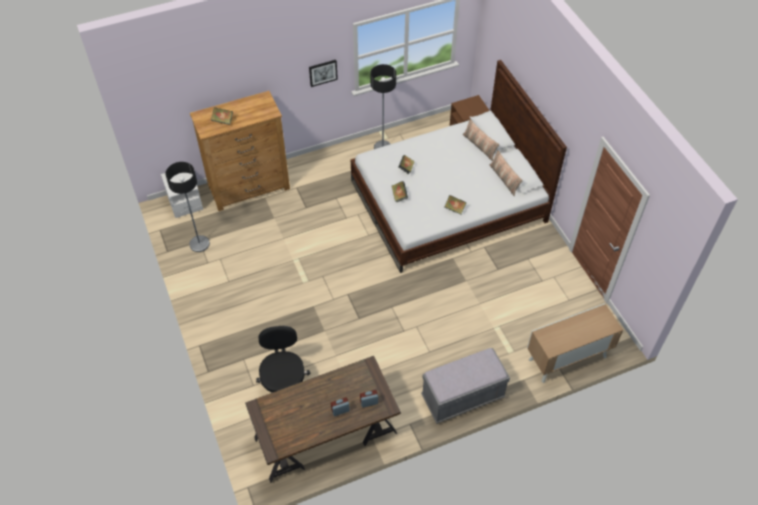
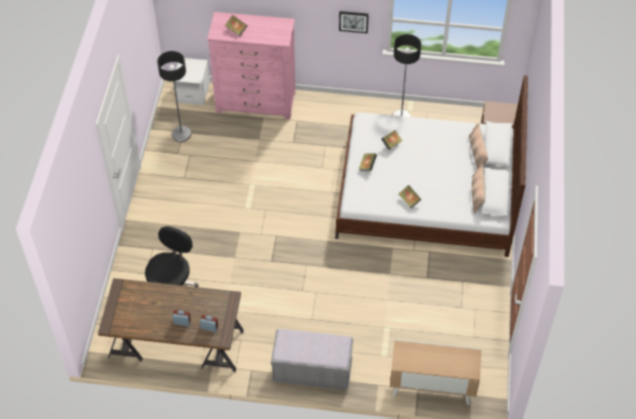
camera: 30 degrees right, 0 degrees up
brown dresser [190,91,290,211] -> pink dresser [207,12,295,119]

